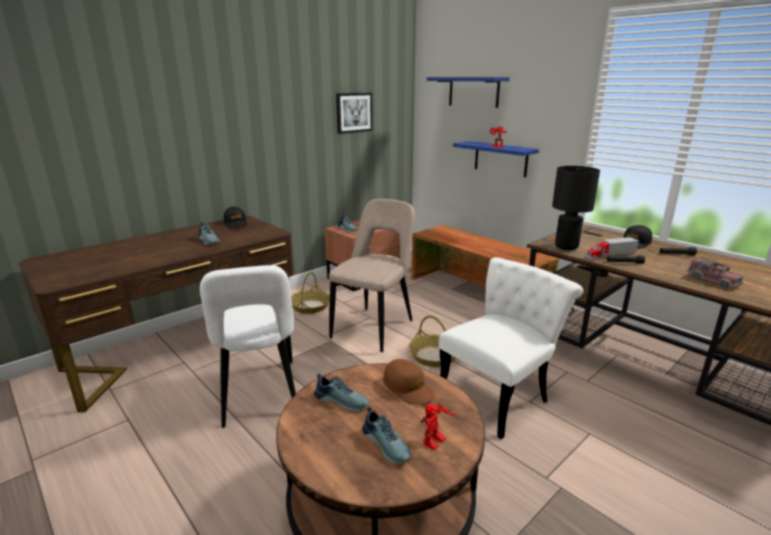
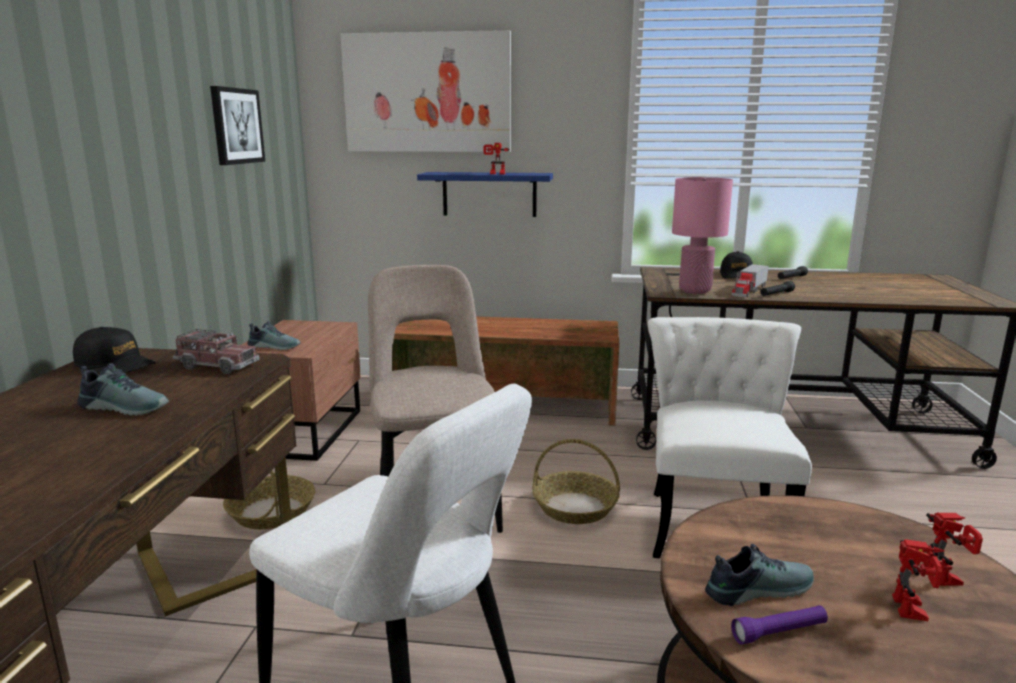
camera: 40 degrees left, 5 degrees down
shoe [362,407,411,464] -> toy robot [892,539,945,621]
brown cap [383,359,435,405] -> none
blue shelf [427,77,510,108] -> picture [340,30,511,152]
black table lamp [552,166,600,250] -> pink table lamp [672,177,733,294]
toy truck [686,257,743,289] -> toy truck moved to [173,329,260,374]
none -> purple flashlight [731,605,828,645]

